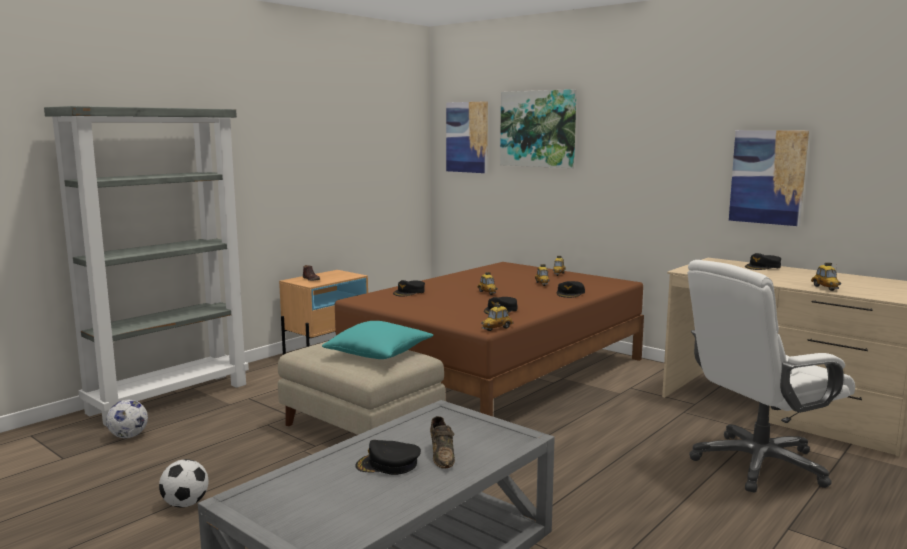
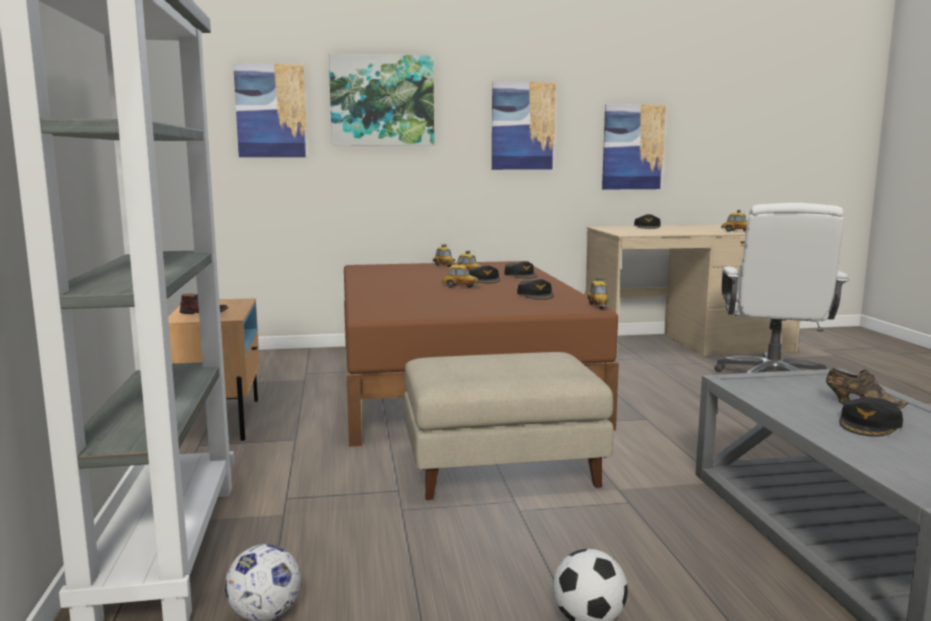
camera: 50 degrees left, 0 degrees up
turquoise pillow [322,321,434,359] -> none
black cap [393,280,425,296] -> black cap moved to [469,265,500,283]
none -> picture [492,81,556,170]

